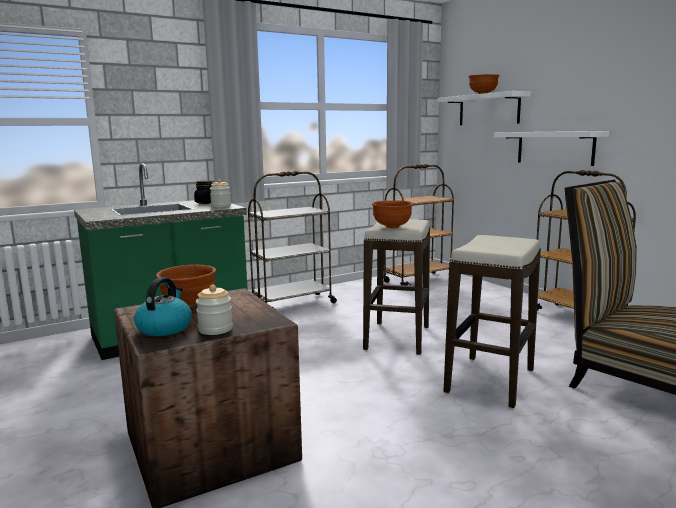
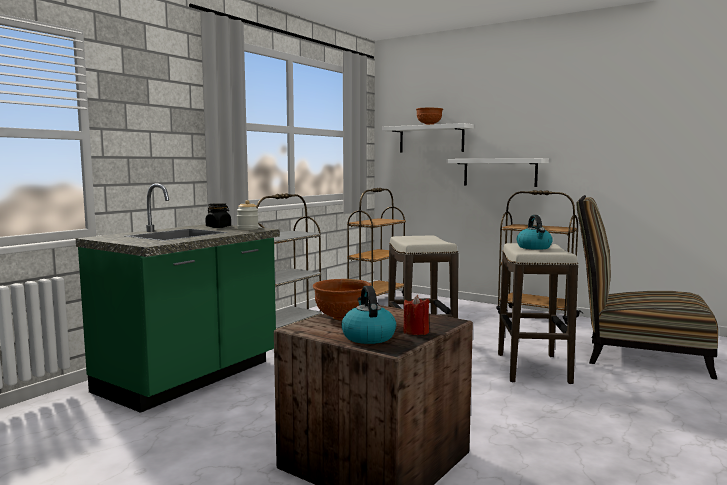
camera: 25 degrees left, 5 degrees down
jar [196,285,233,335] -> red candle [403,295,430,335]
brown bowl [372,200,413,228] -> none
none -> kettle [517,215,553,250]

